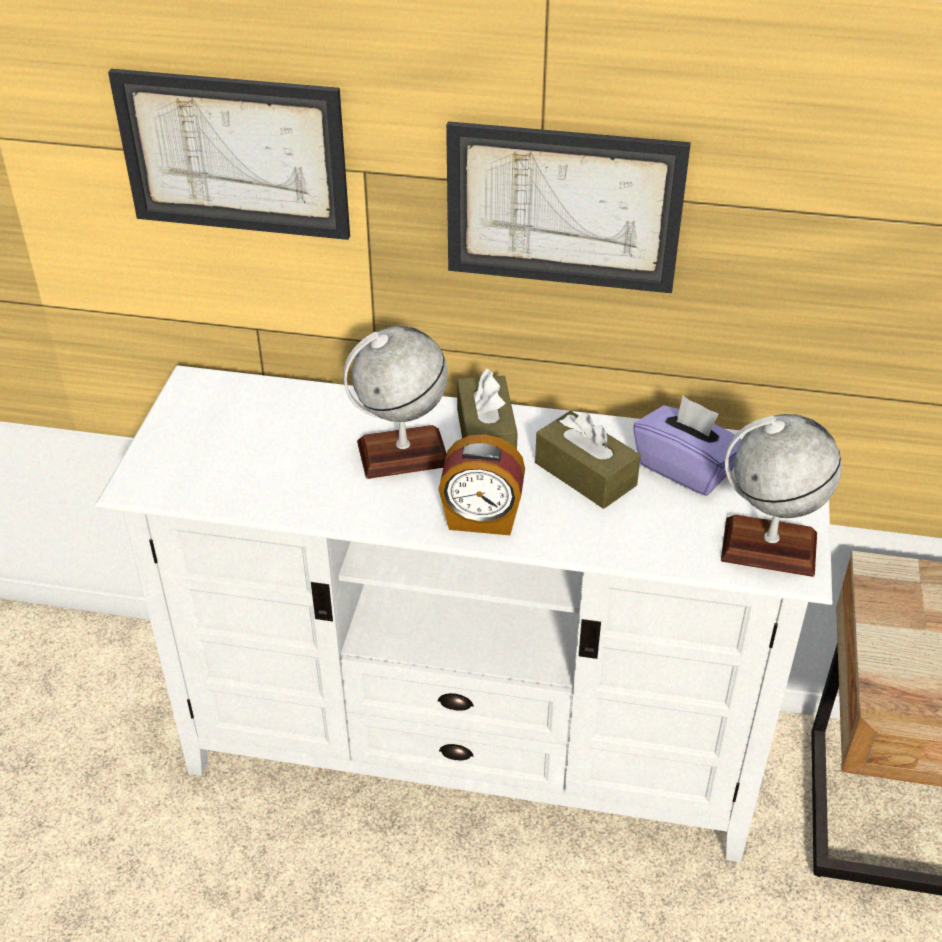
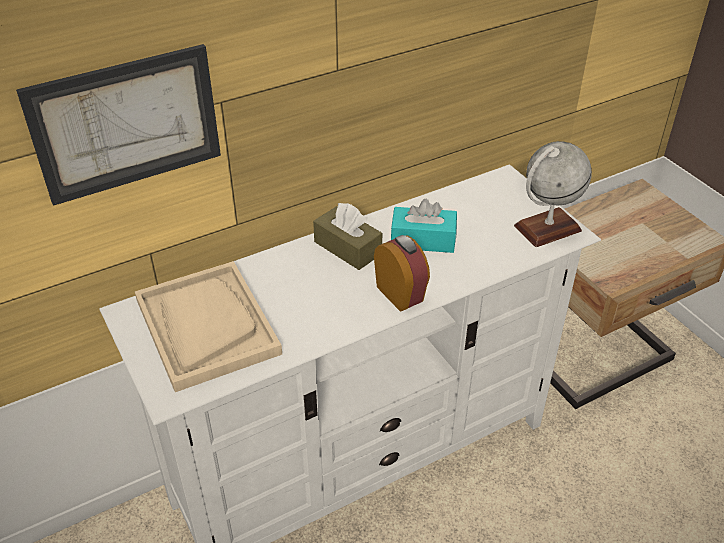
camera: 40 degrees left, 0 degrees up
globe [343,326,448,479] -> none
alarm clock [439,434,525,535] -> alarm clock turned 90 degrees counterclockwise [374,235,430,312]
picture [446,121,691,293] -> none
brown tissue box [535,411,641,509] -> turquoise tissue box [391,199,457,253]
purple tissue box [633,396,742,496] -> none
none -> beige tray [135,261,282,392]

